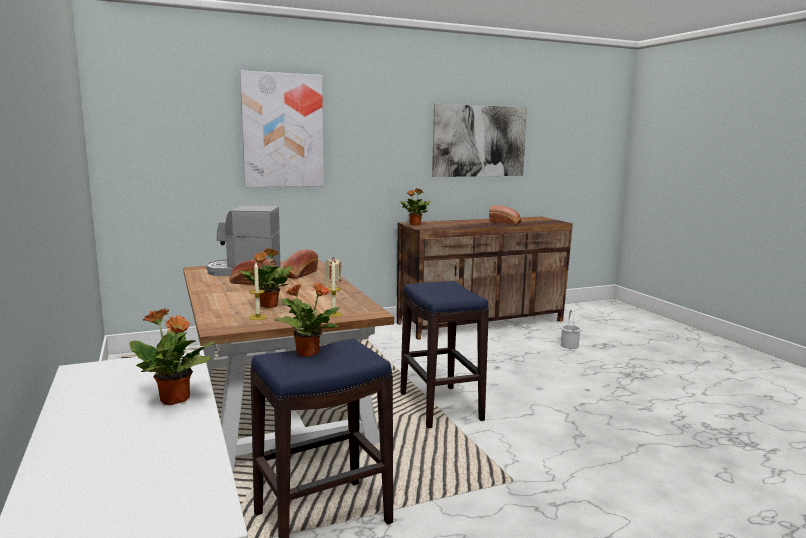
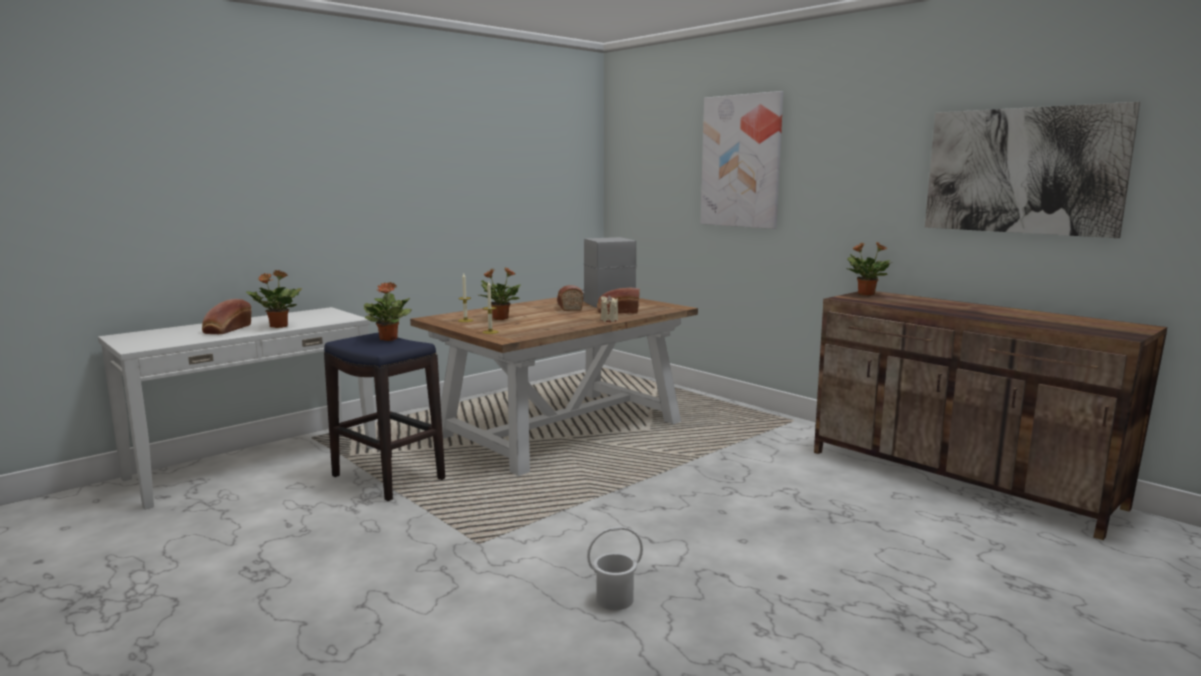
camera: 70 degrees right, 0 degrees up
stool [400,281,489,428] -> none
bread [489,205,521,225] -> bread moved to [202,299,252,334]
white bucket [560,309,582,349] -> white bucket moved to [587,526,643,610]

